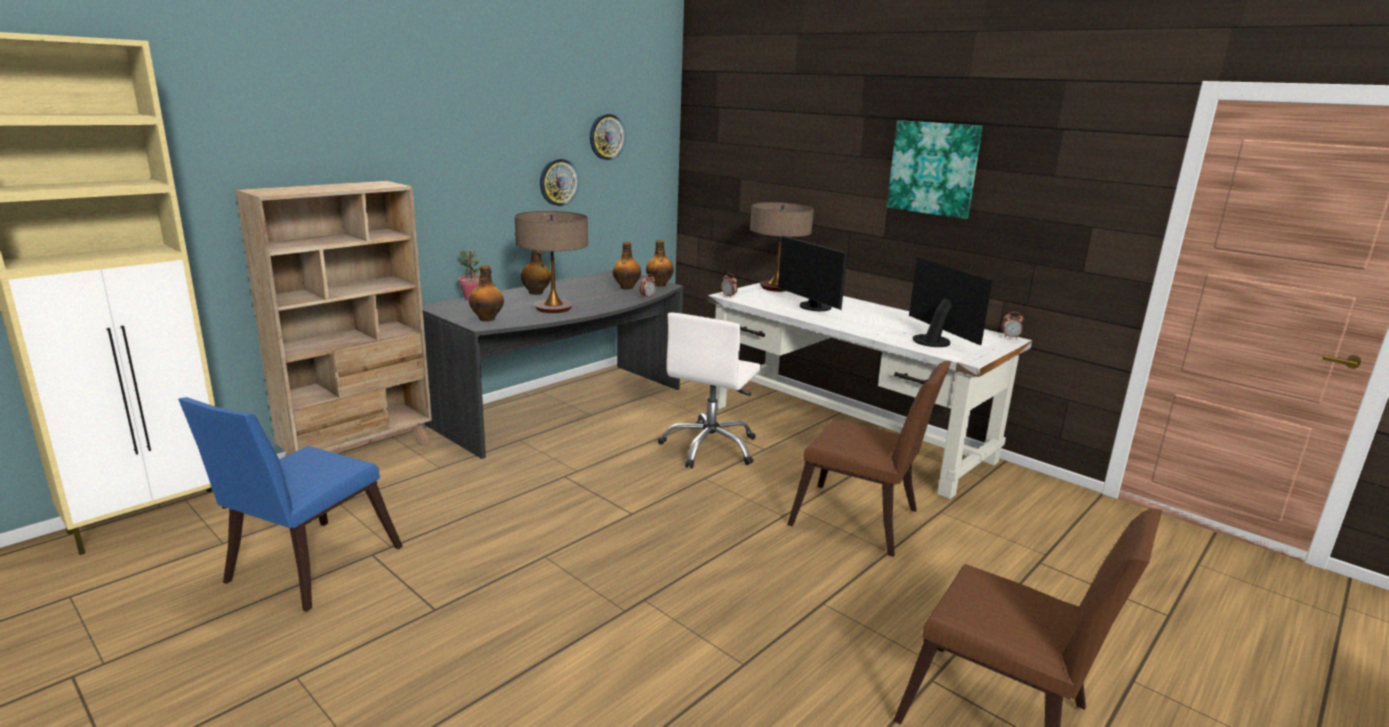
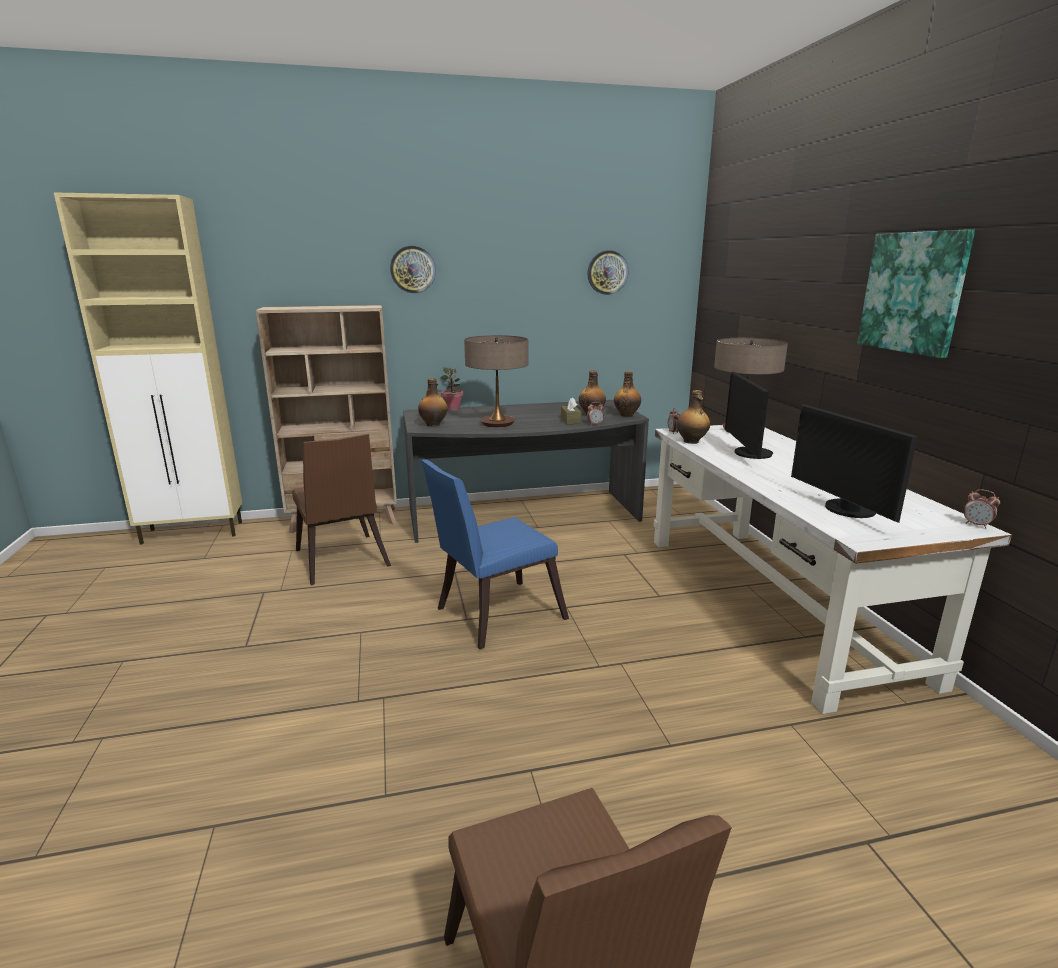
camera: 35 degrees right, 0 degrees up
blue chair [178,397,403,612] -> blue chair moved to [421,460,569,649]
bottle [521,250,551,295] -> bottle moved to [677,390,710,444]
wall clock [540,159,579,206] -> wall clock moved to [390,246,436,293]
white office chair [658,312,761,468] -> none
brown chair [787,361,951,557] -> brown chair moved to [292,434,391,585]
monitor [909,258,992,347] -> monitor turned 150 degrees clockwise [791,404,918,523]
none -> brown tissue box [561,397,582,424]

